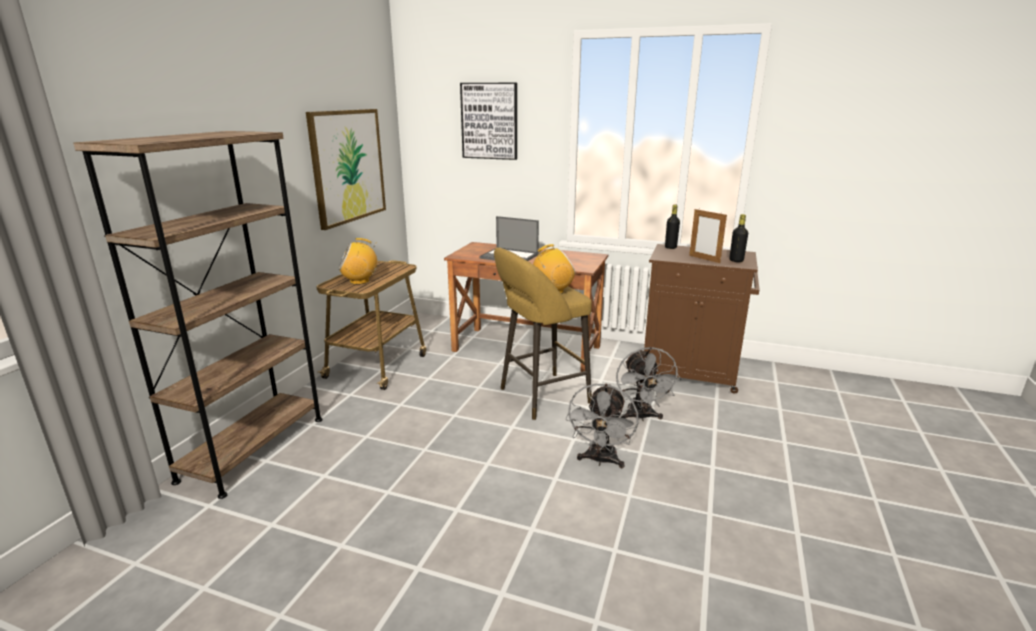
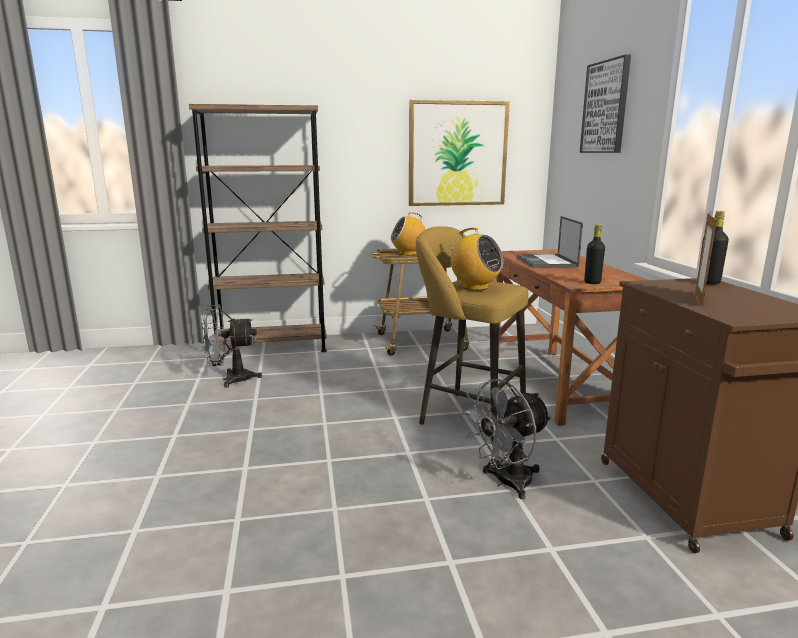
camera: 60 degrees right, 5 degrees down
radio [339,238,377,285] -> radio turned 60 degrees counterclockwise [391,212,426,255]
grey fan [566,383,638,468] -> grey fan moved to [202,305,262,388]
black bottle [729,214,748,262] -> black bottle moved to [584,224,605,284]

